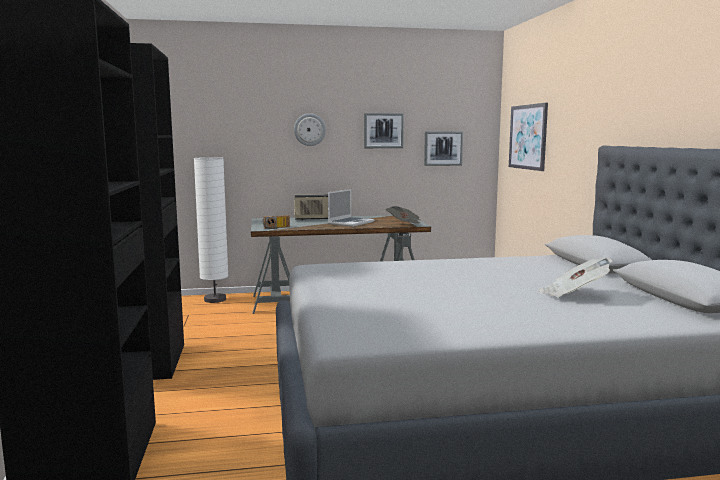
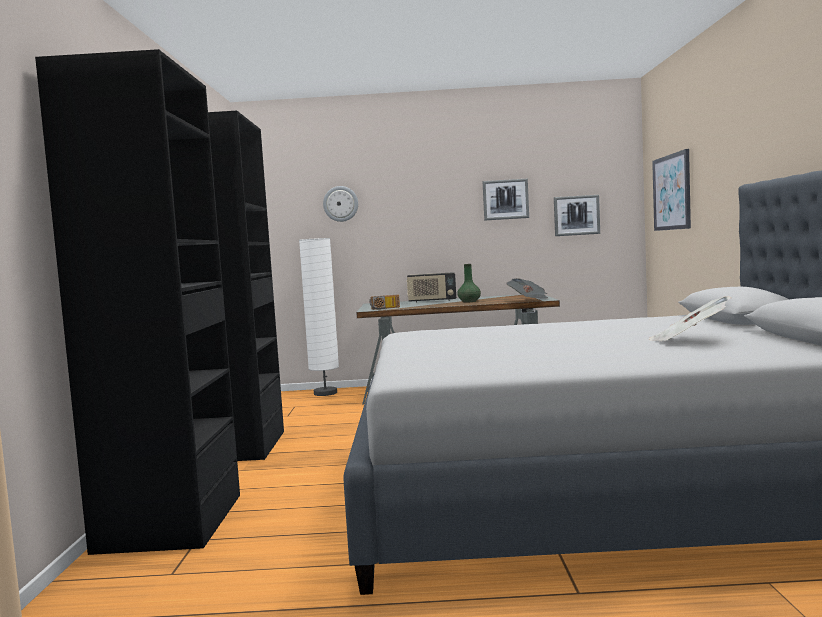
camera: 10 degrees right, 5 degrees down
wall clock [294,113,326,146] -> wall clock moved to [323,186,358,222]
laptop [328,189,374,227] -> green vase [457,264,481,302]

